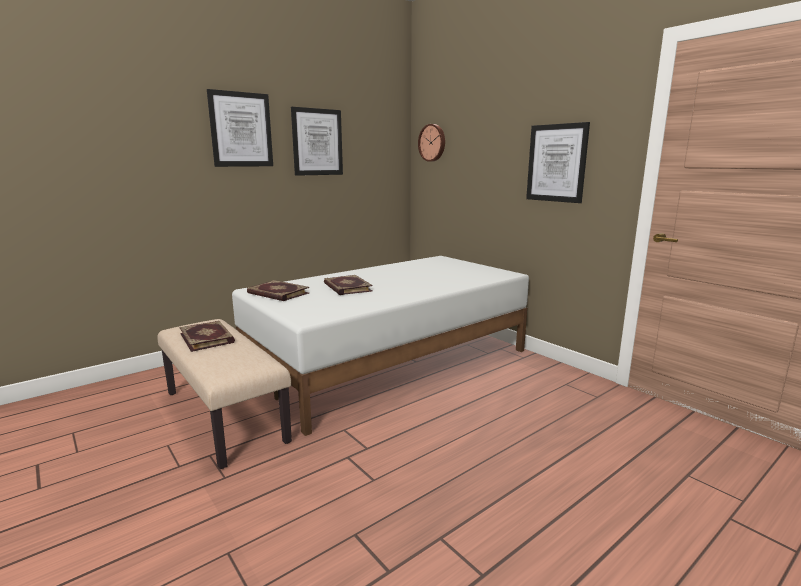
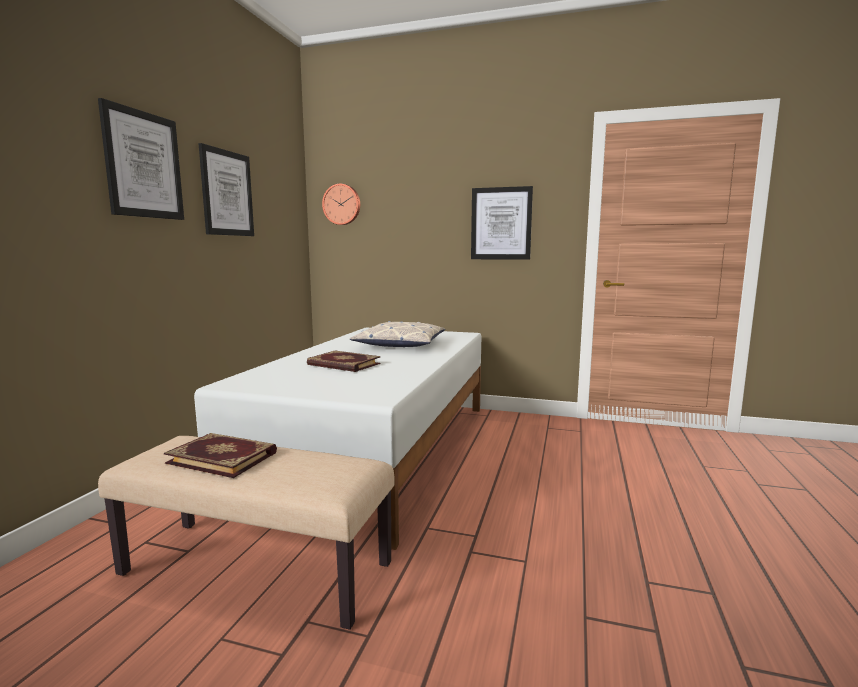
camera: 35 degrees left, 5 degrees down
book [247,280,309,301] -> none
none -> pillow [350,321,445,347]

